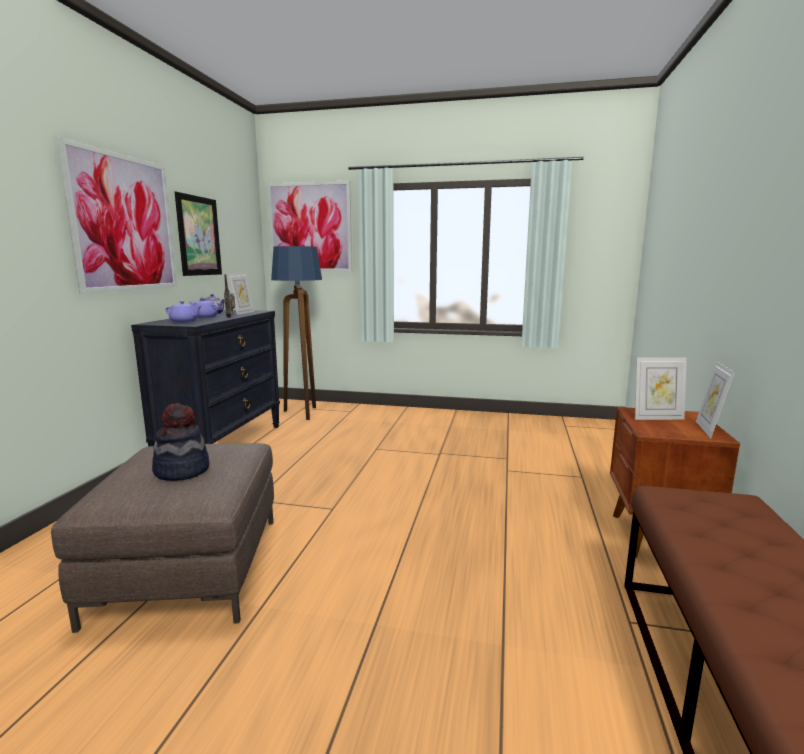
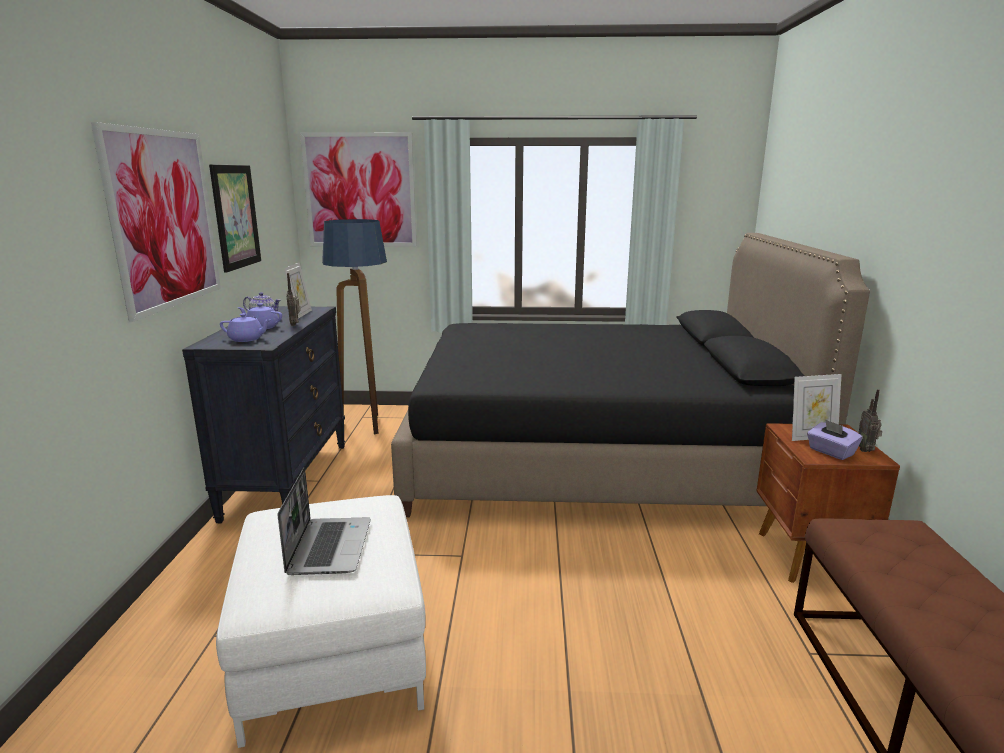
camera: 10 degrees left, 5 degrees up
brown ottoman [51,443,274,633] -> white ottoman [216,495,426,748]
hat [152,403,209,481] -> laptop [278,468,371,575]
picture frame [696,361,735,438] -> radio [858,389,882,452]
none -> black bed [391,233,870,517]
none -> purple tissue box [807,419,863,460]

